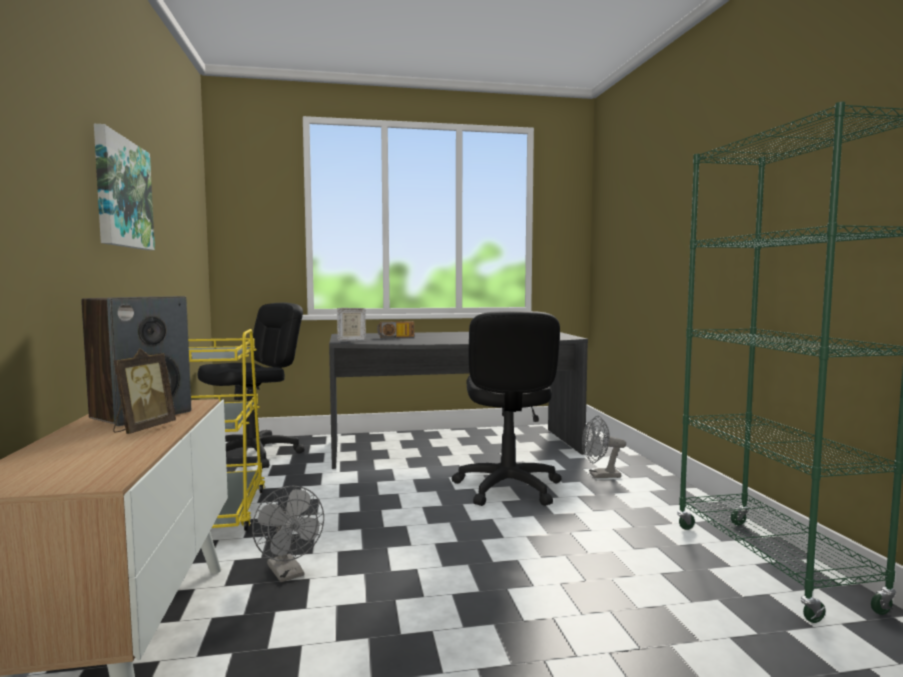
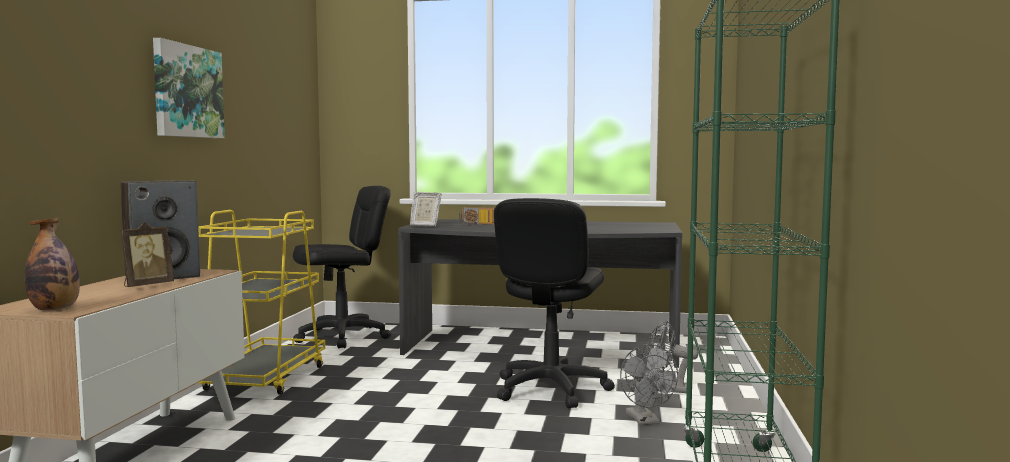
camera: 20 degrees right, 0 degrees up
grey fan [252,485,324,582] -> grey fan moved to [620,344,678,425]
none -> bottle [25,218,80,311]

